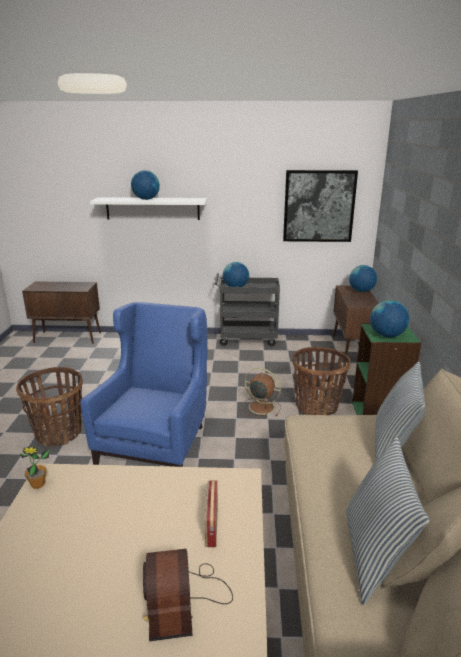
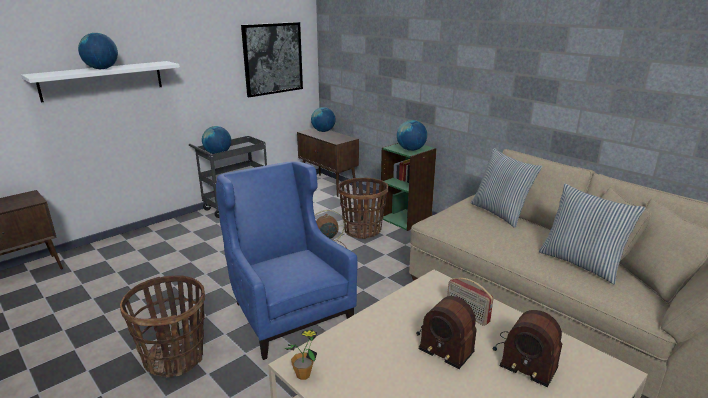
camera: 45 degrees left, 0 degrees up
none -> radio [416,296,477,369]

